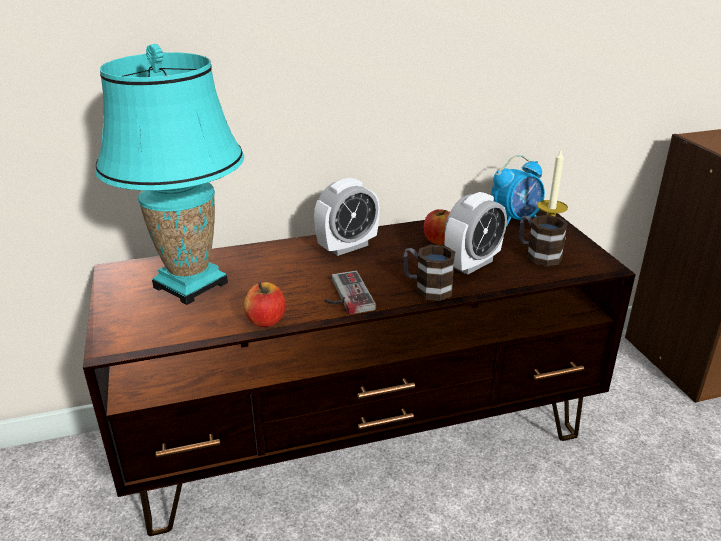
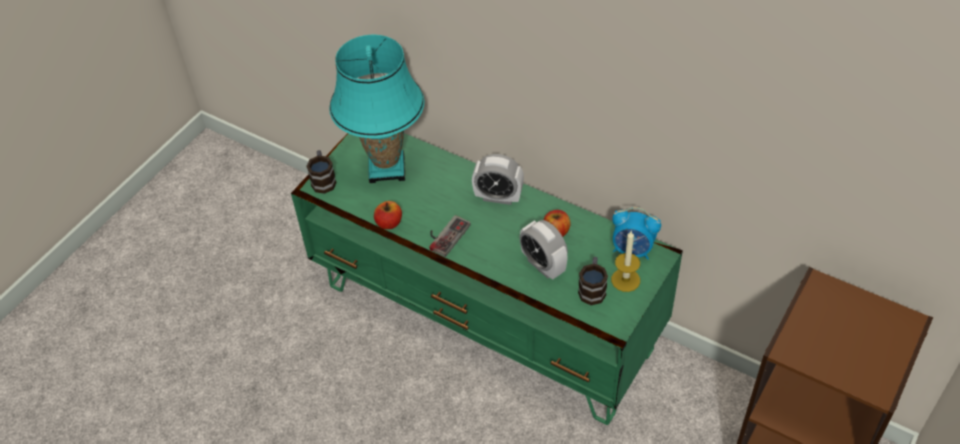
camera: 50 degrees right, 20 degrees up
brown tv stand [83,210,636,536] -> green tv stand [291,133,683,425]
mug [403,245,455,301] -> mug moved to [306,150,337,194]
alarm clock [445,192,507,275] -> alarm clock turned 45 degrees clockwise [520,220,568,280]

